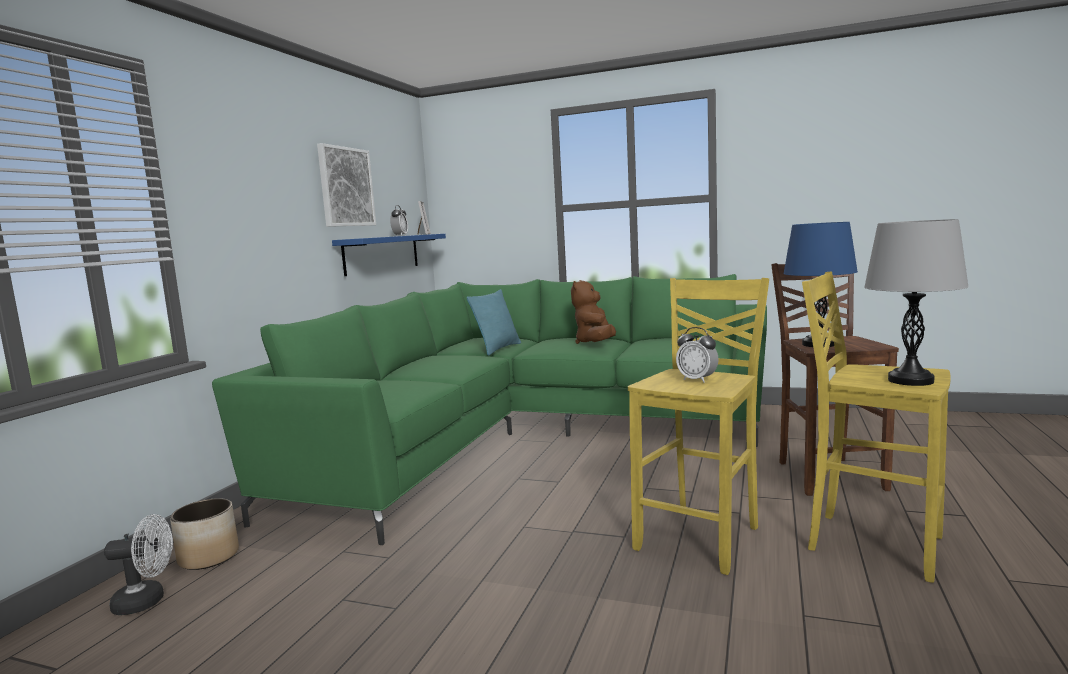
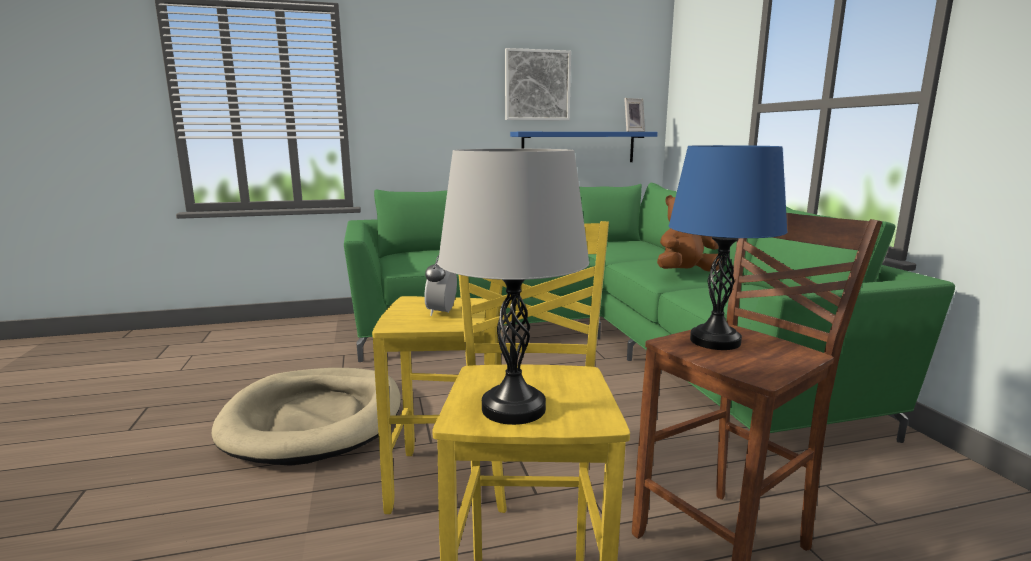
camera: 55 degrees right, 5 degrees up
white fan [104,514,173,615] -> none
planter [170,498,239,570] -> none
alarm clock [390,205,408,236] -> none
turquoise pillow [467,289,521,356] -> none
none -> beige dog bed [212,368,401,466]

